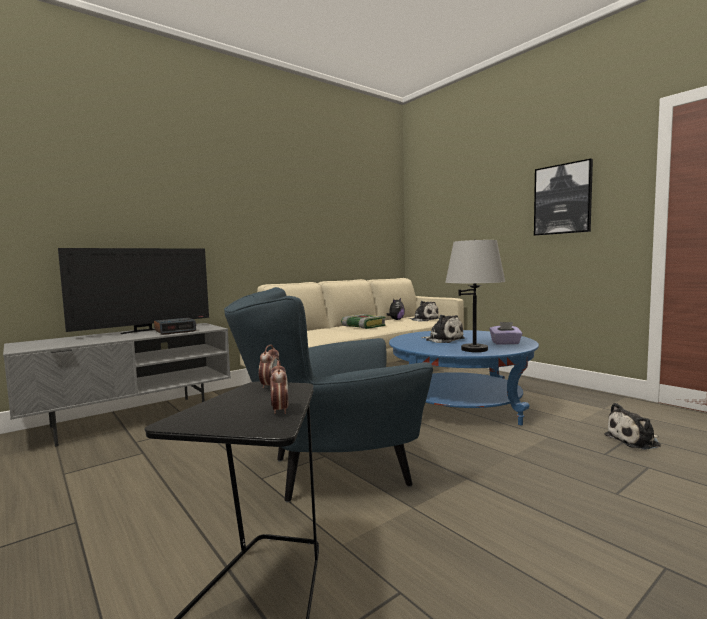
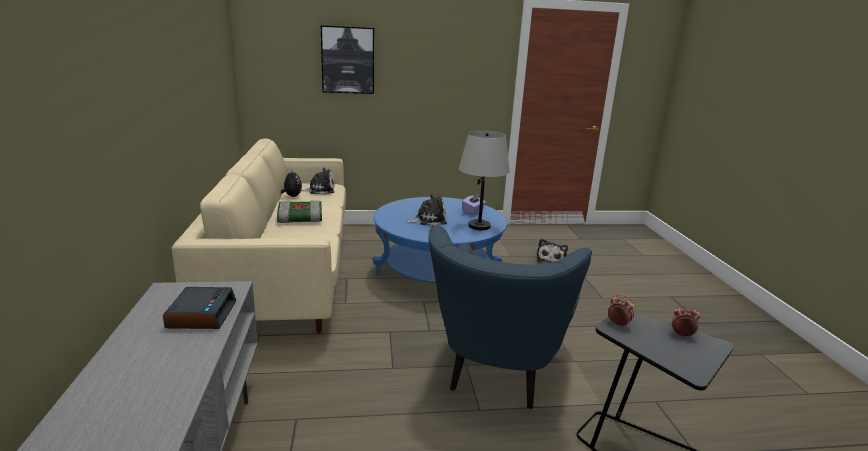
camera: 60 degrees left, 15 degrees up
television [58,248,209,334] -> none
picture [534,159,593,236] -> picture moved to [321,25,374,94]

